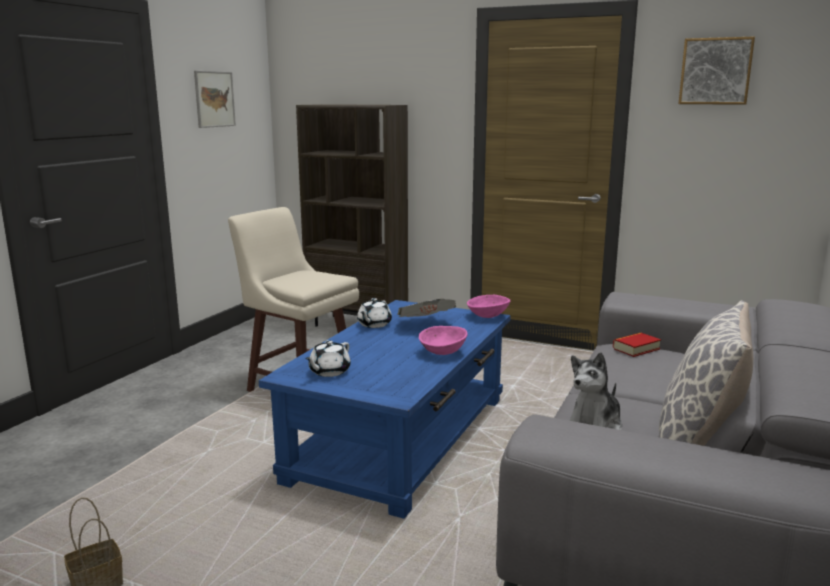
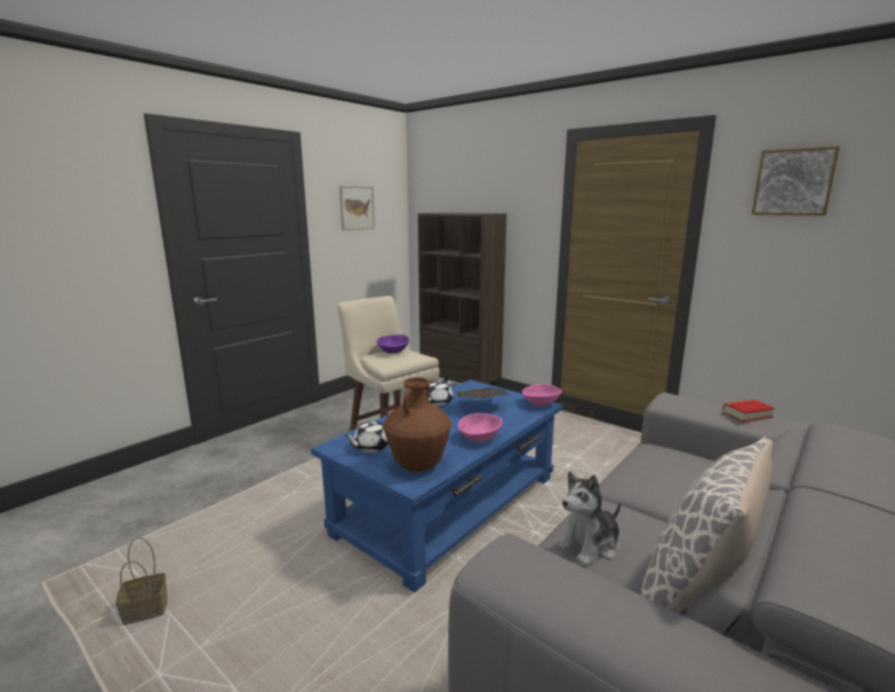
camera: 15 degrees right, 0 degrees up
book [613,333,661,357] -> book moved to [722,399,775,422]
none -> purple bowl [377,335,410,354]
none -> brown vase [383,377,451,472]

